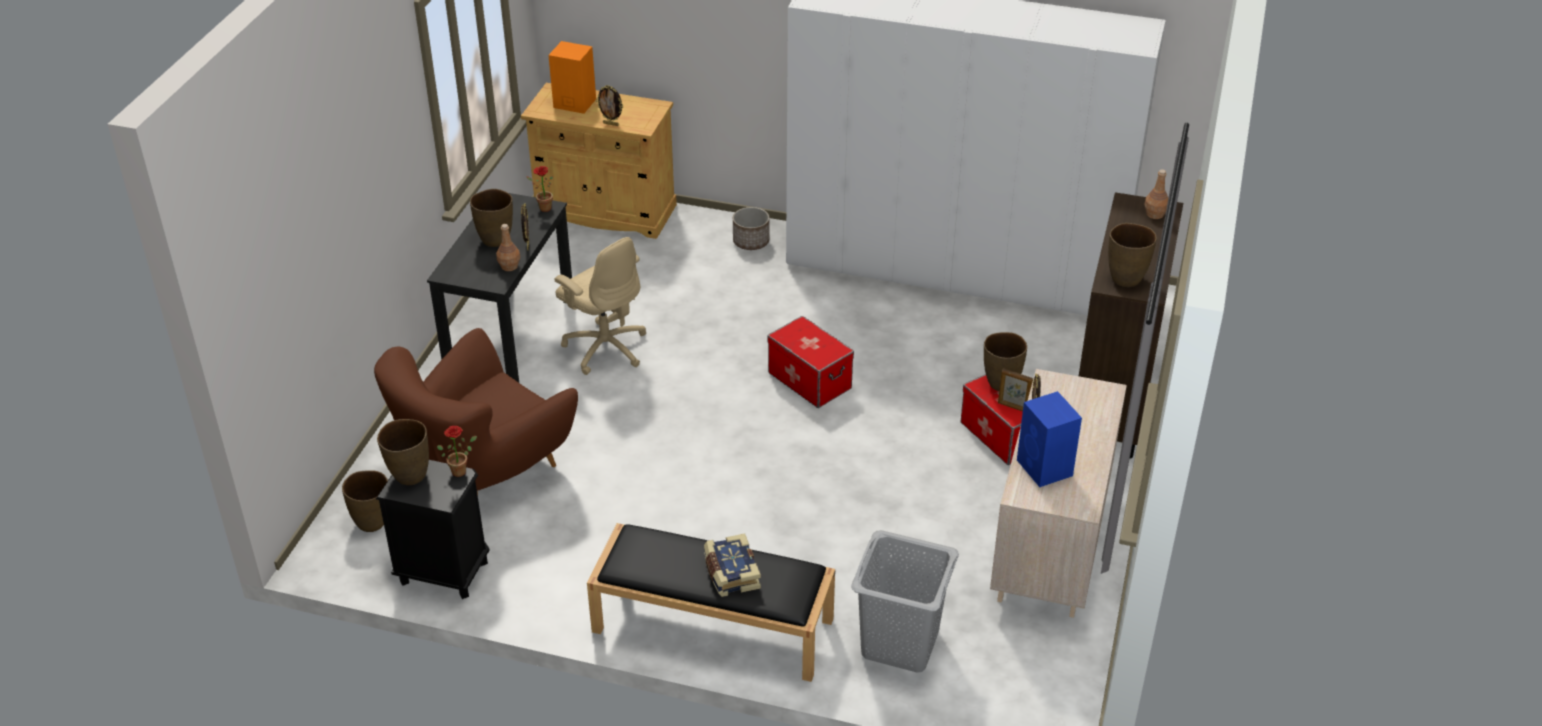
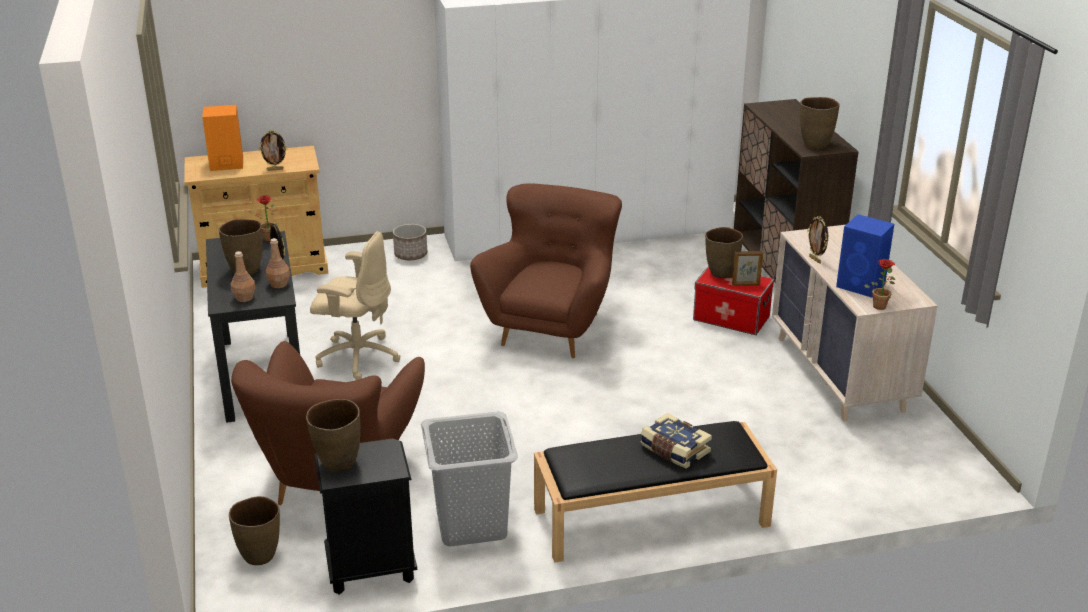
camera: 30 degrees left, 10 degrees down
potted plant [437,426,477,477] -> potted plant moved to [864,259,895,310]
storage box [768,316,854,408] -> brown armchair [470,183,622,358]
grey laundry basket [851,530,959,673] -> grey laundry basket moved to [421,411,518,547]
brown bottle [1144,169,1168,219] -> brown bottle moved to [231,251,255,302]

